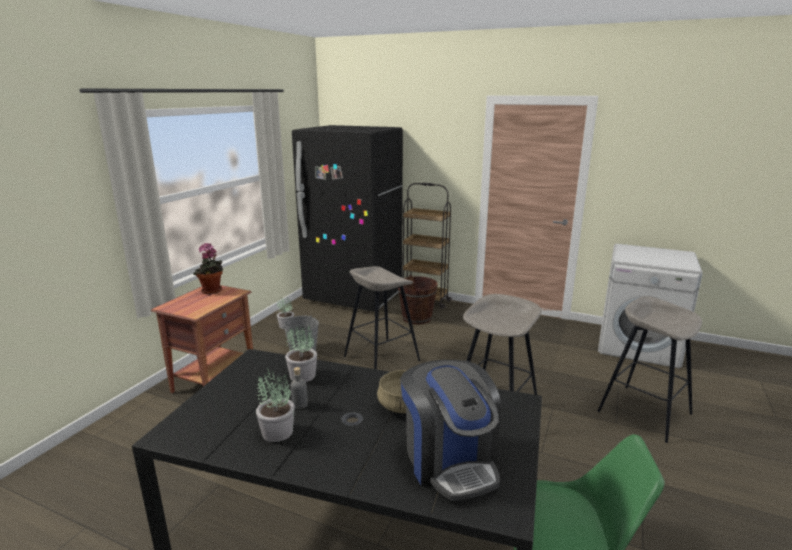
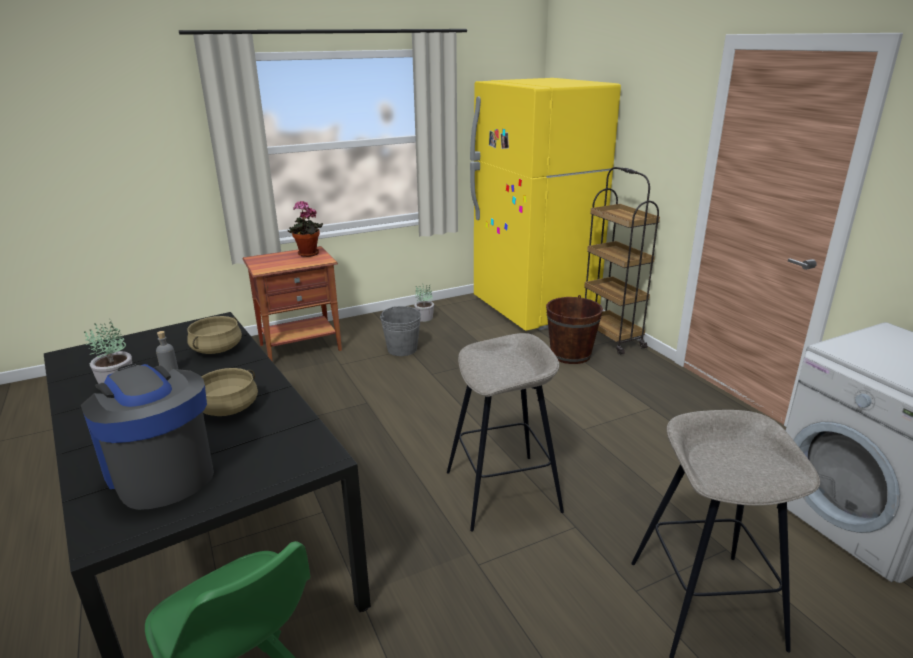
camera: 40 degrees right, 5 degrees up
potted plant [285,325,317,382] -> beige cooking pot [187,316,242,354]
black fridge [292,125,403,312] -> yellow fridge [470,78,621,331]
grey stool [344,266,420,369] -> none
coffee machine [400,360,501,501] -> coffee machine turned 120 degrees clockwise [81,364,214,510]

